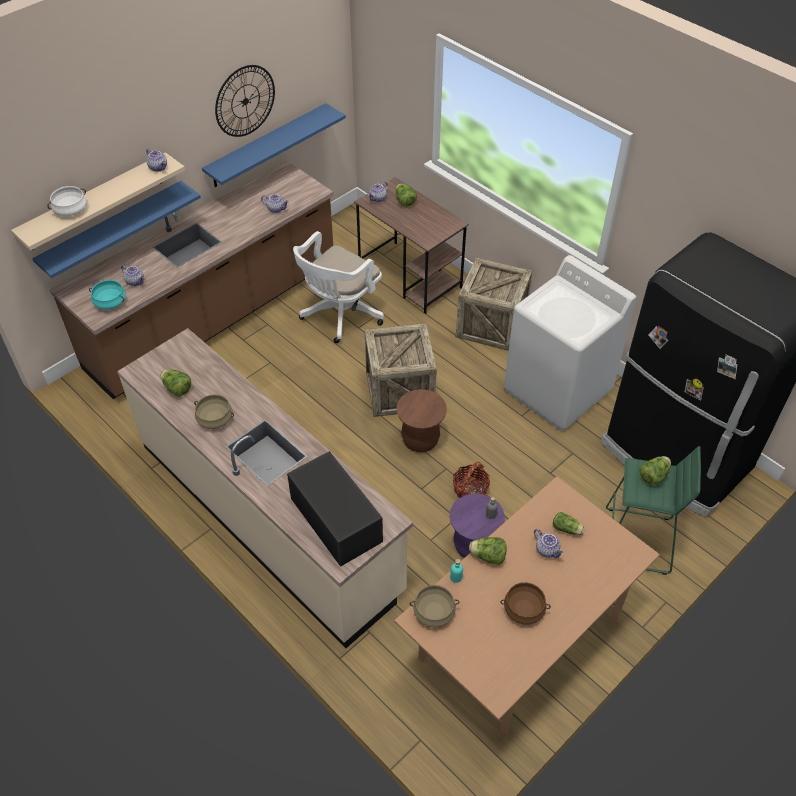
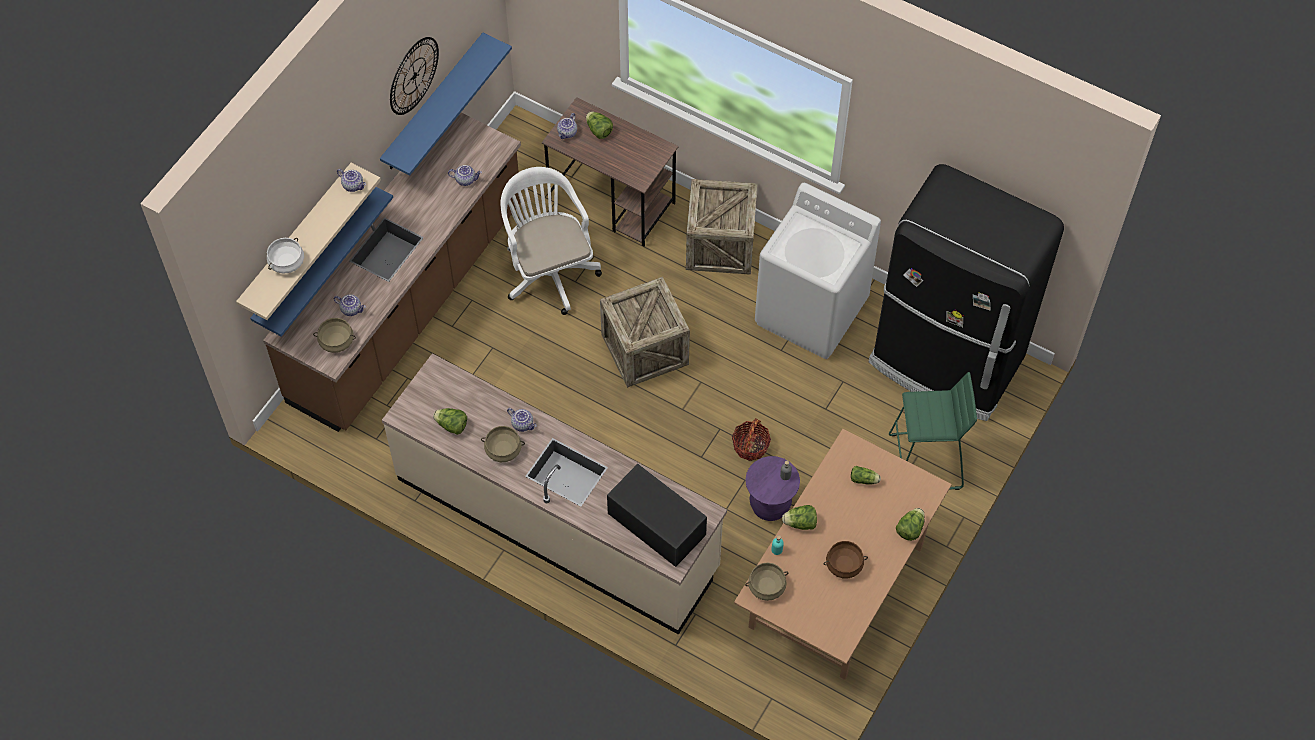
camera: 15 degrees left, 10 degrees up
turquoise cooking pot [89,280,126,310] -> beige cooking pot [313,318,356,353]
white office chair [293,231,384,343] -> white office chair turned 135 degrees clockwise [501,167,602,315]
brown stool [396,389,447,452] -> none
teapot [534,529,564,558] -> teapot moved to [507,408,537,432]
lettuce [639,456,671,485] -> lettuce moved to [896,508,925,541]

